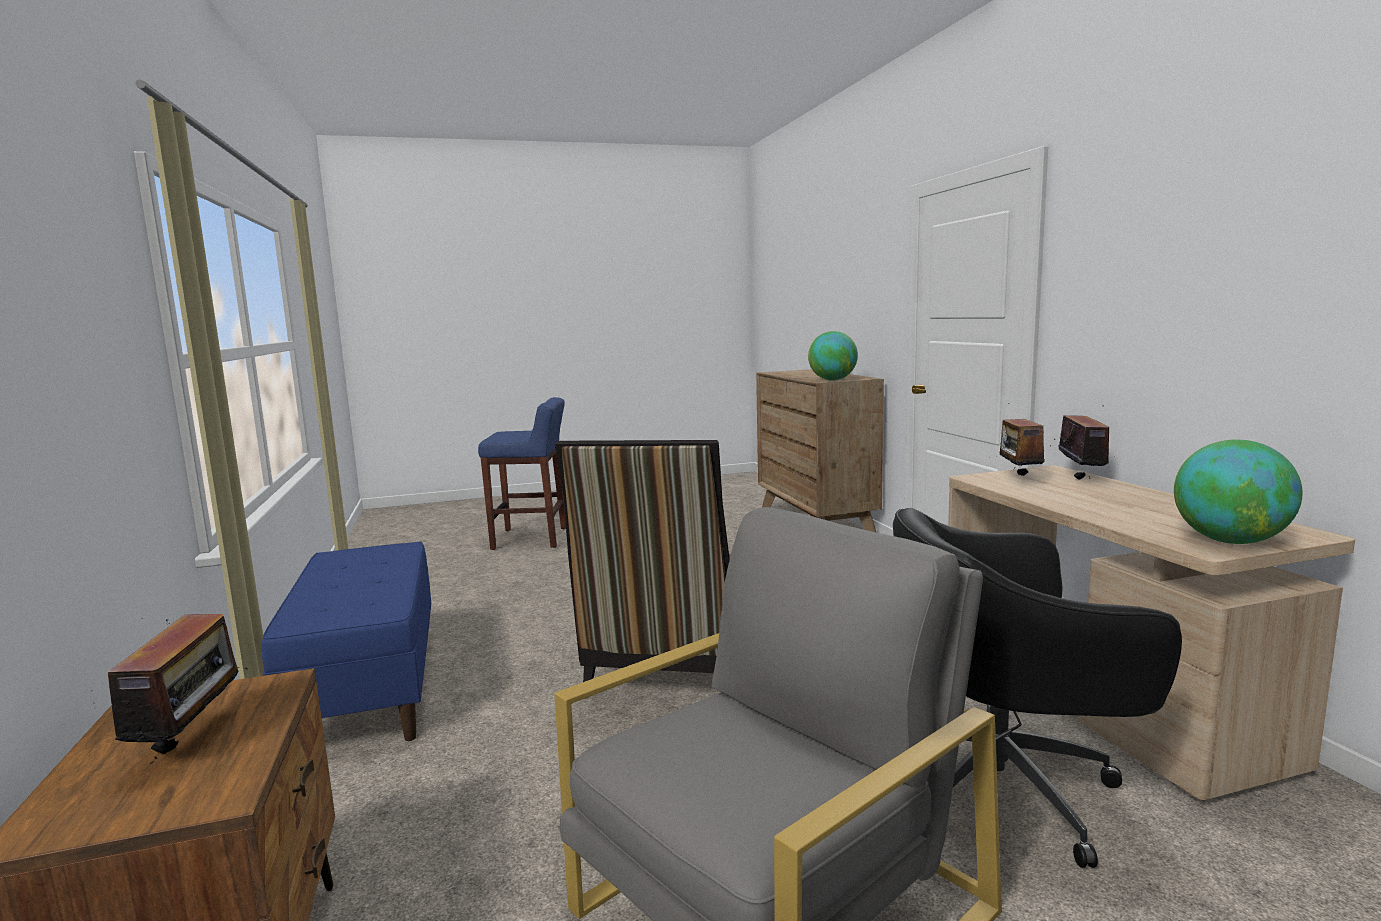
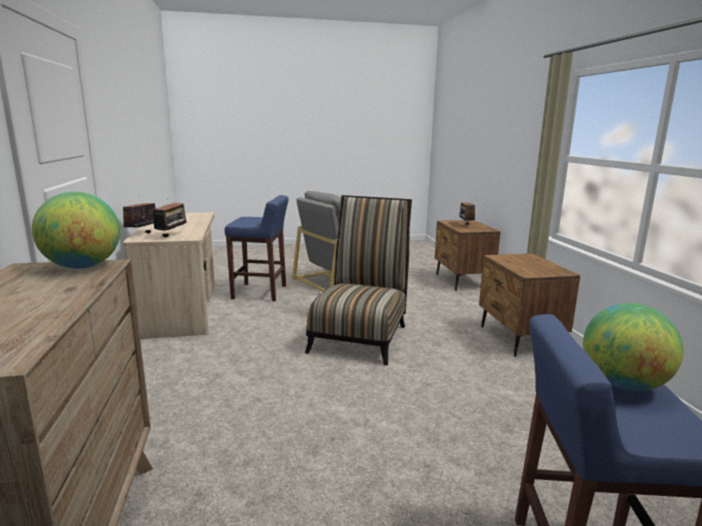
camera: 175 degrees left, 5 degrees up
blue bench [262,541,431,741] -> brown nightstand [479,253,580,357]
black office chair [893,508,1182,868] -> blue stool [225,195,289,301]
globe [1174,439,1302,544] -> globe moved to [583,303,684,391]

